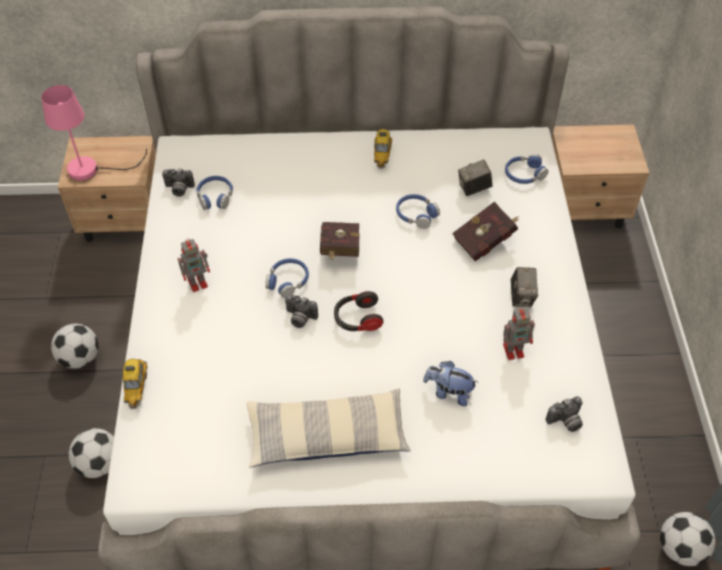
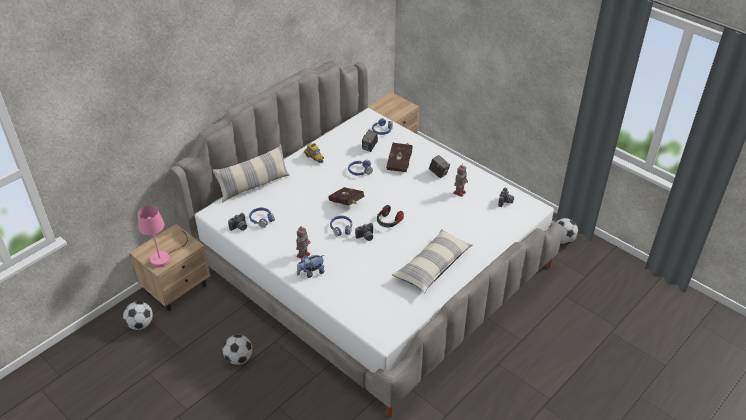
camera: 45 degrees left, 10 degrees down
football [69,428,114,478] -> football moved to [123,301,153,330]
toy car [123,359,147,409] -> none
plush toy [423,361,478,406] -> plush toy moved to [297,255,325,278]
none -> pillow [213,145,290,202]

